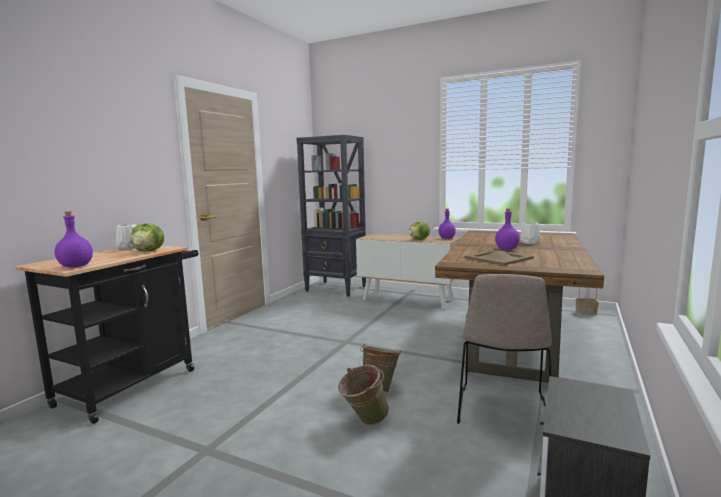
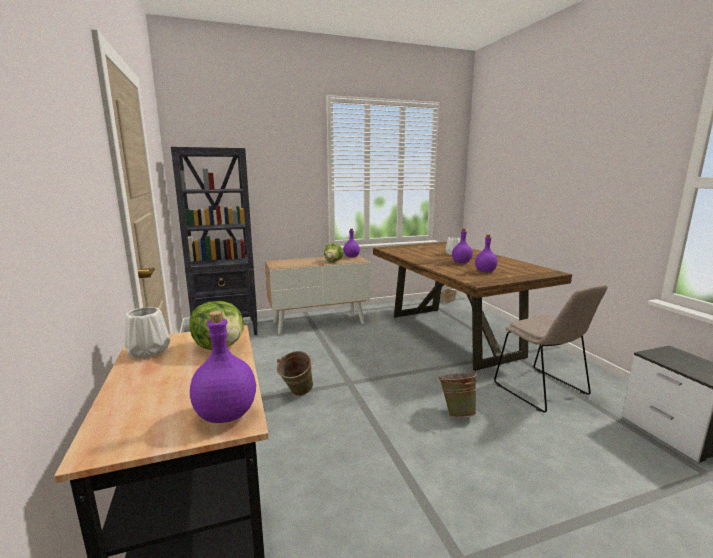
camera: 45 degrees left, 5 degrees up
green bucket [338,365,389,425] -> green bucket moved to [277,351,313,396]
beige tray [464,250,534,266] -> purple bottle [475,234,498,272]

